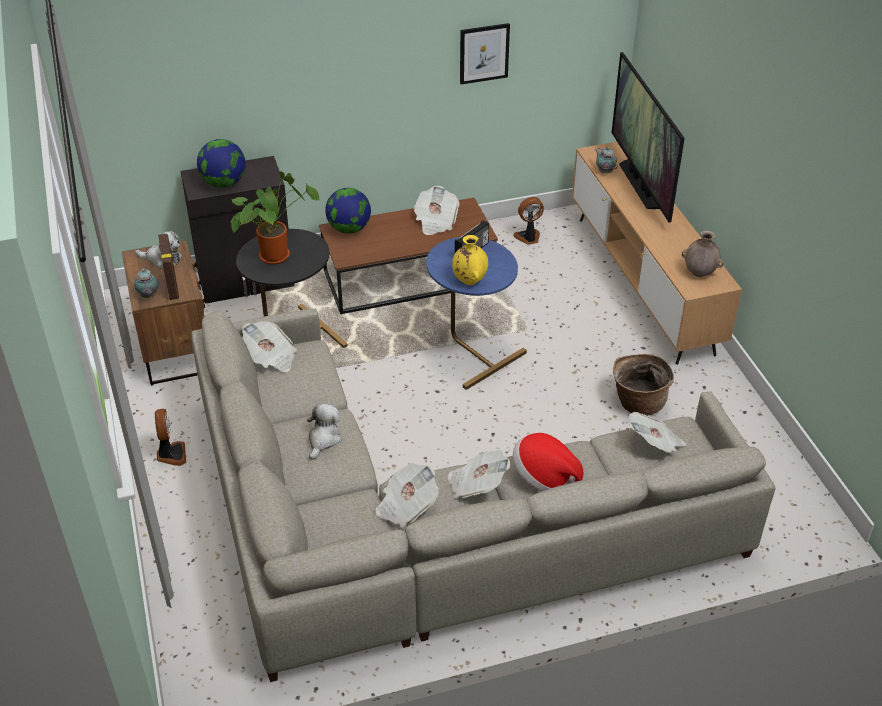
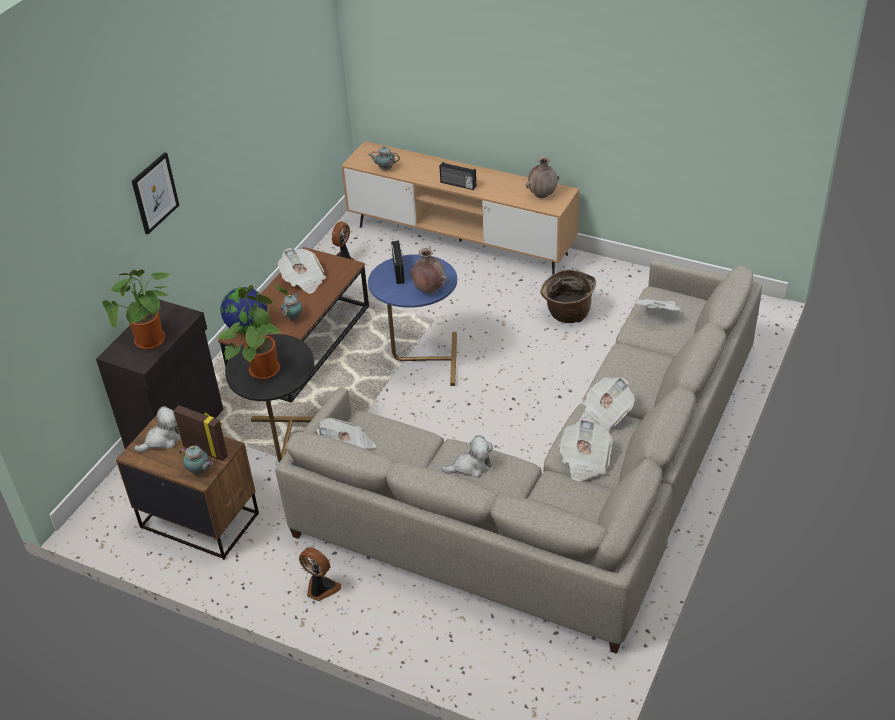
camera: 45 degrees left, 0 degrees up
globe [197,139,246,188] -> potted plant [102,269,171,350]
plush toy [307,404,342,460] -> plush toy turned 105 degrees clockwise [441,435,493,478]
yellow vase [452,235,488,285] -> brown vase [410,248,447,294]
picture [460,23,510,84] -> picture moved to [132,152,179,234]
hat [513,433,583,491] -> none
television [611,52,685,223] -> none
none -> teapot [281,292,302,321]
none -> radio [439,162,476,190]

